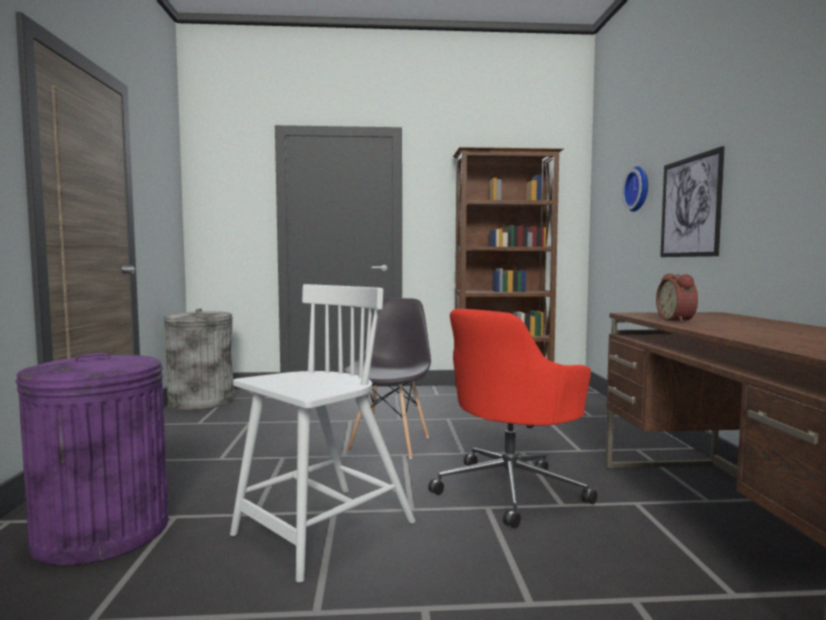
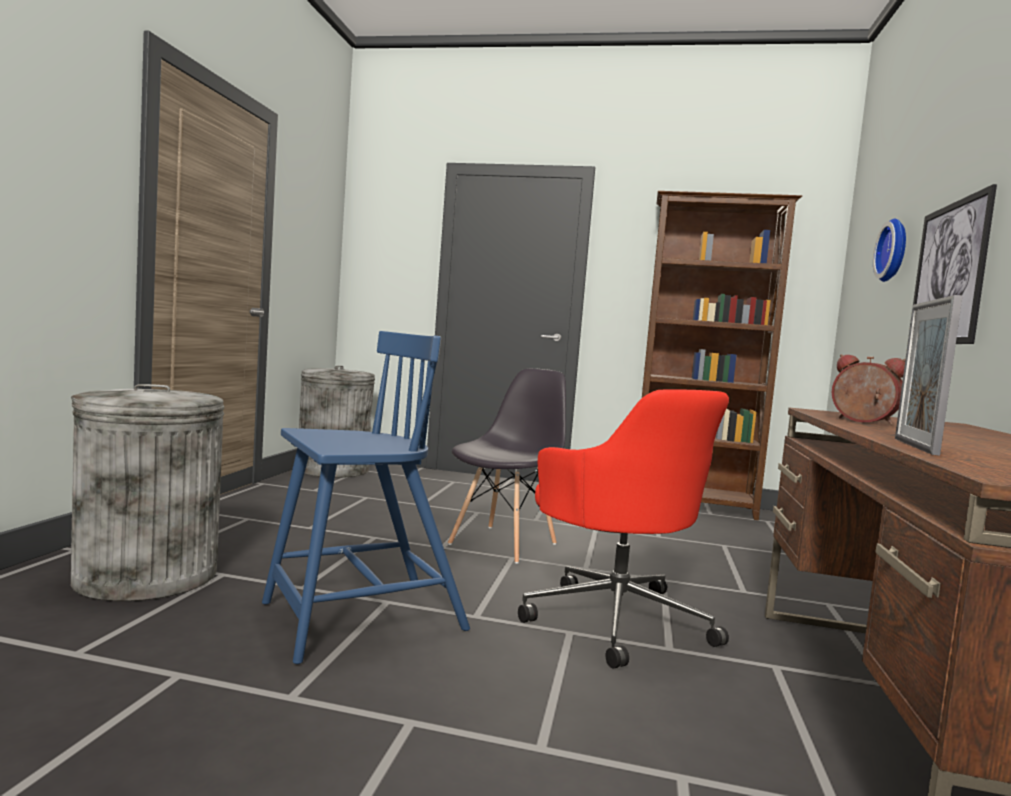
camera: 15 degrees right, 0 degrees up
purple trash can [16,353,168,566] -> grey trash can [71,384,224,601]
white chair [230,284,415,583] -> blue chair [262,331,470,664]
red office chair [428,309,597,528] -> red office chair turned 90 degrees counterclockwise [518,389,729,669]
alarm clock [656,274,698,322] -> alarm clock turned 120 degrees clockwise [832,354,905,425]
none -> picture frame [895,295,962,456]

